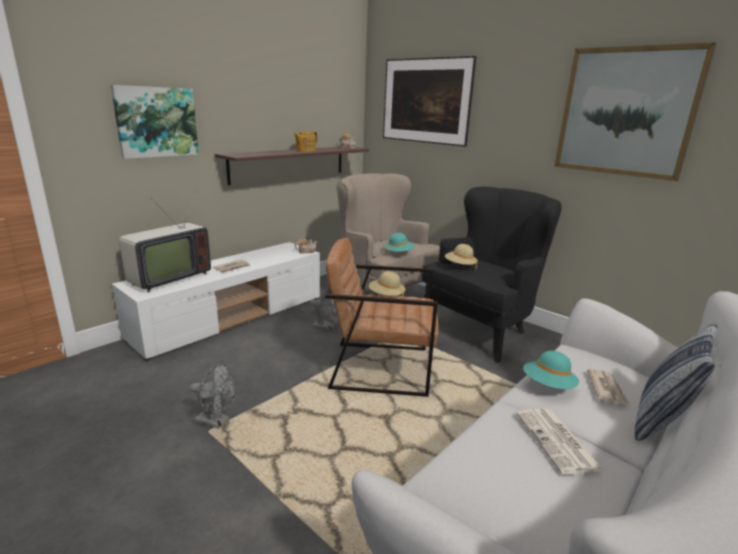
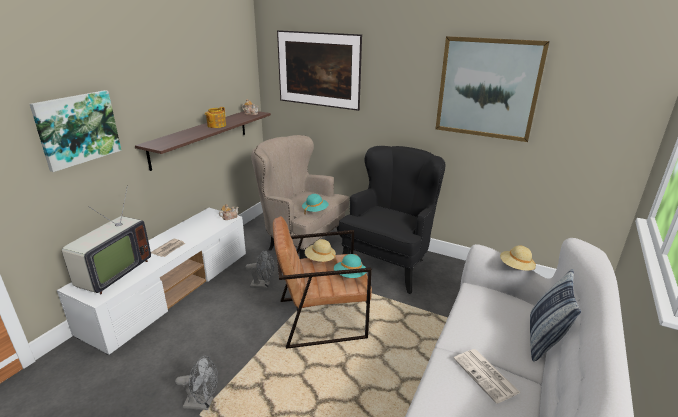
camera: 15 degrees left, 5 degrees up
beige hat [445,244,478,269] -> beige hat moved to [500,245,536,271]
turquoise hat [523,351,579,389] -> turquoise hat moved to [334,254,366,278]
newspaper [587,369,630,405] -> none

